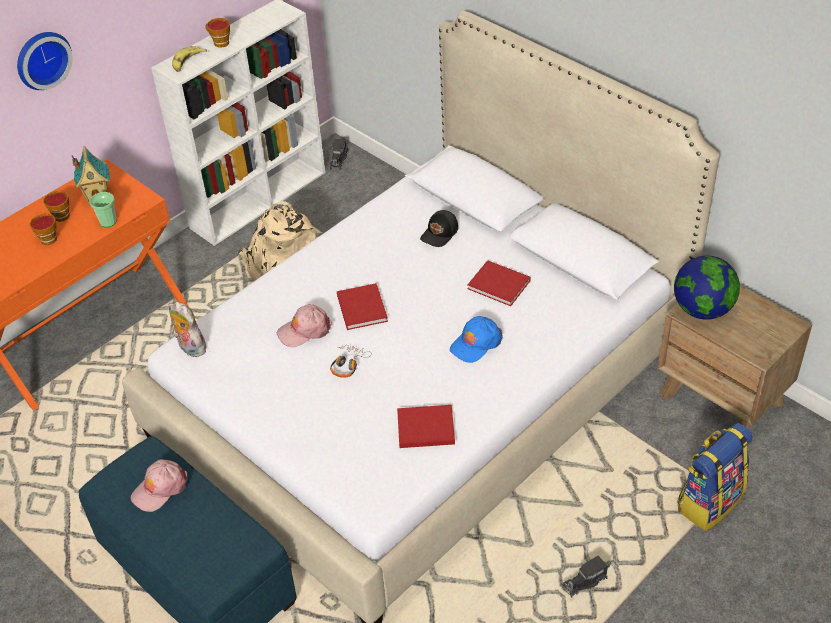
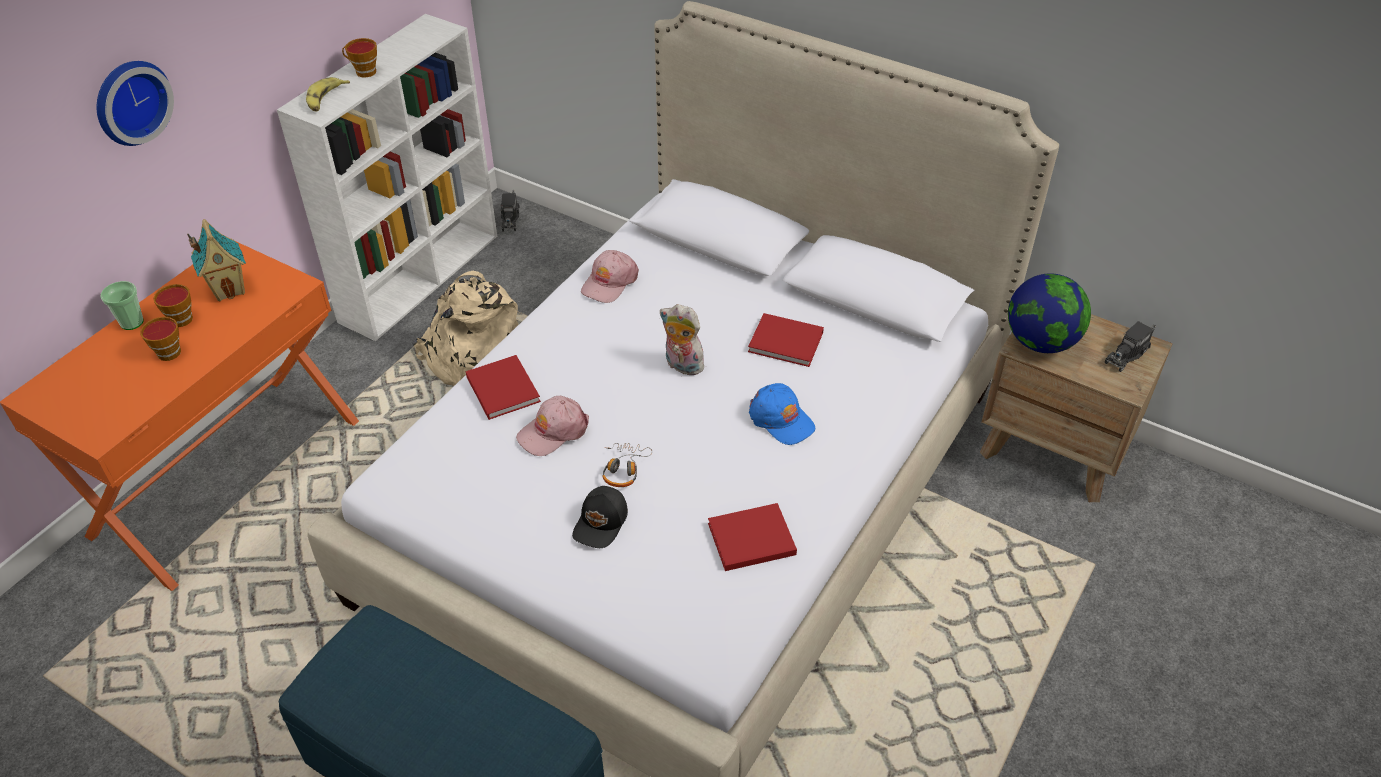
camera: 15 degrees left, 0 degrees up
cup [89,192,117,227] -> cup moved to [101,281,144,330]
pink cap [131,459,187,512] -> pink cap moved to [581,250,639,303]
plush toy [169,302,207,357] -> plush toy moved to [660,304,704,375]
red book [337,283,388,330] -> red book moved to [466,355,541,420]
black cap [420,210,458,247] -> black cap moved to [572,486,628,548]
blue cap [450,316,503,363] -> blue cap turned 75 degrees counterclockwise [749,383,815,445]
toy truck [562,555,612,598] -> toy truck moved to [1104,321,1156,372]
backpack [677,423,752,531] -> none

